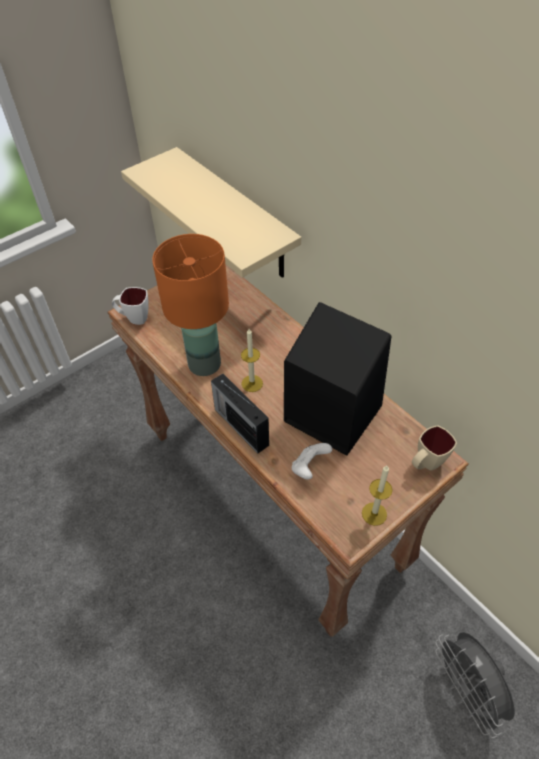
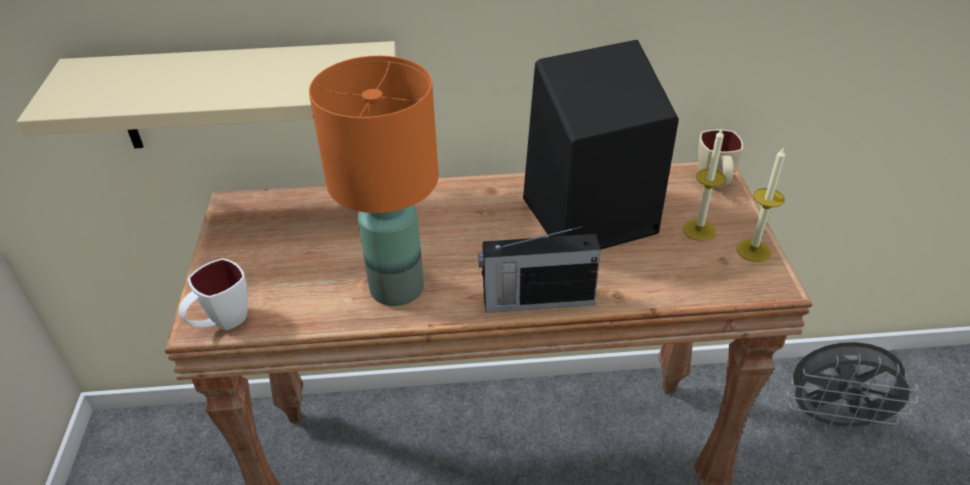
camera: 55 degrees left, 10 degrees down
candle [241,329,263,392] -> candle moved to [683,128,726,241]
white game controller [292,443,332,480] -> none

